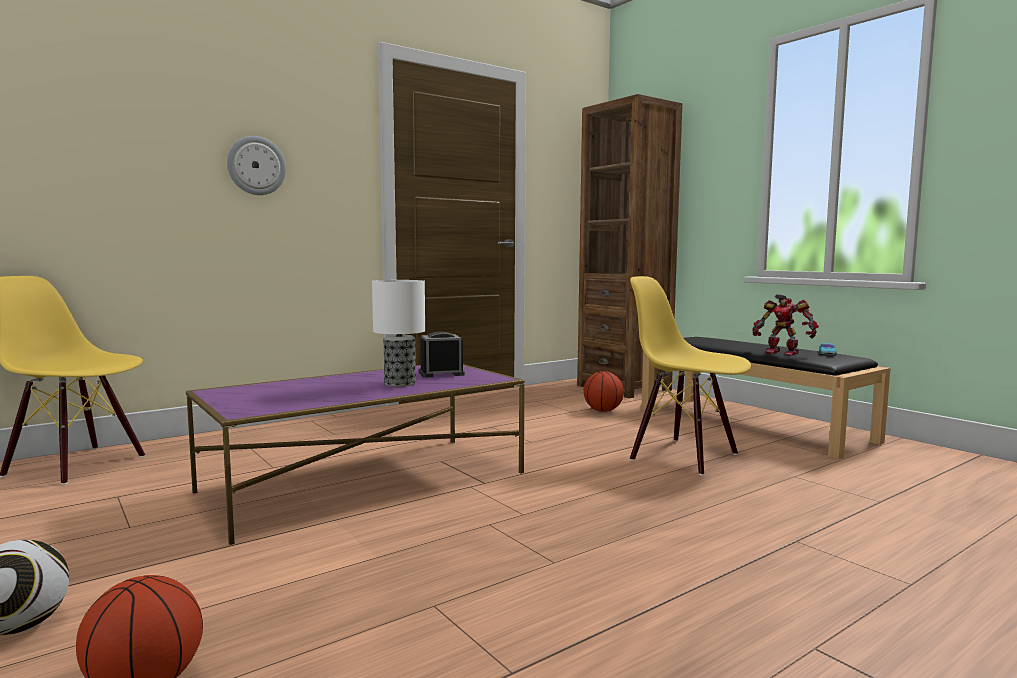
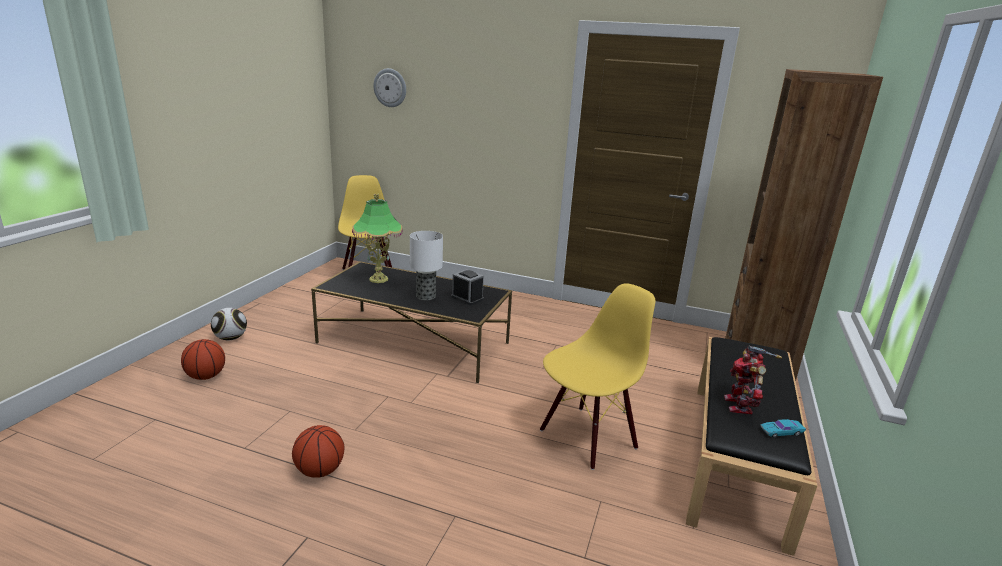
camera: 55 degrees right, 15 degrees up
purple coffee table [186,364,524,545] -> black coffee table [311,261,512,383]
wall clock [227,136,286,195] -> wall clock moved to [373,68,406,107]
basketball [583,371,624,412] -> basketball moved to [292,425,344,478]
yellow chair [630,276,751,476] -> yellow chair turned 45 degrees clockwise [540,284,655,470]
none -> table lamp [352,194,403,283]

